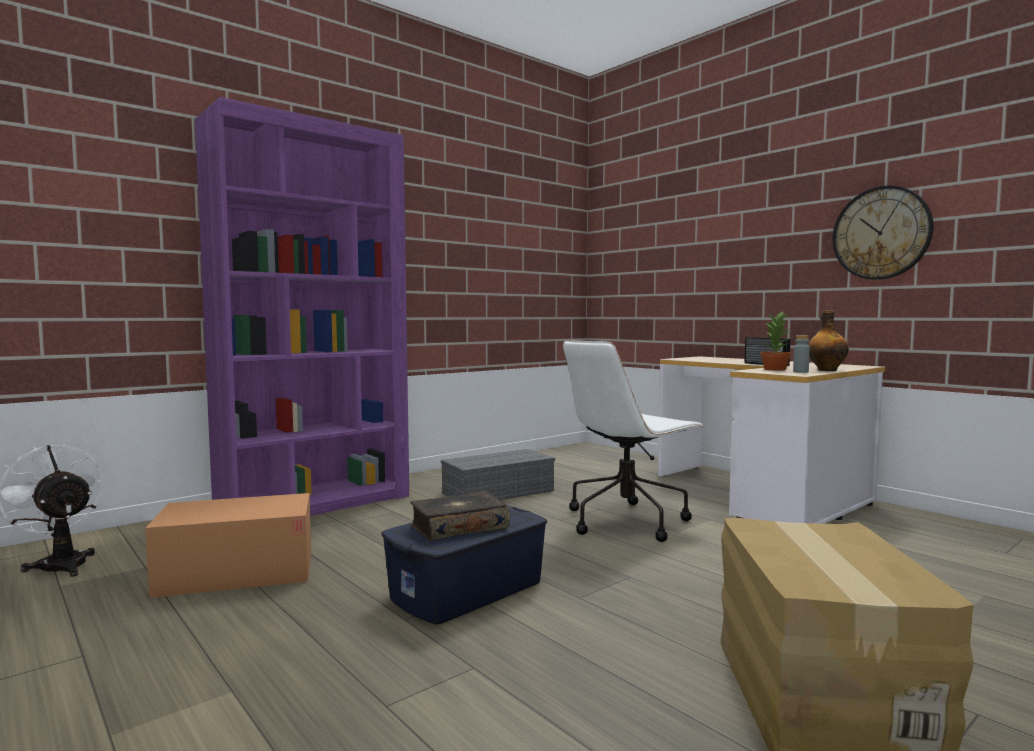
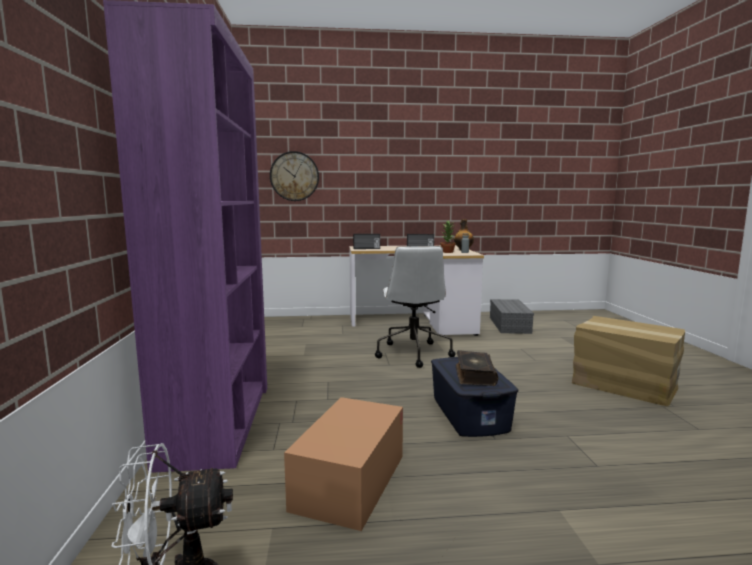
camera: 55 degrees left, 5 degrees up
grey storage box [441,449,555,500] -> grey storage box moved to [490,299,534,334]
wall clock [832,185,934,280] -> wall clock moved to [270,151,319,201]
none -> radio [353,234,380,249]

